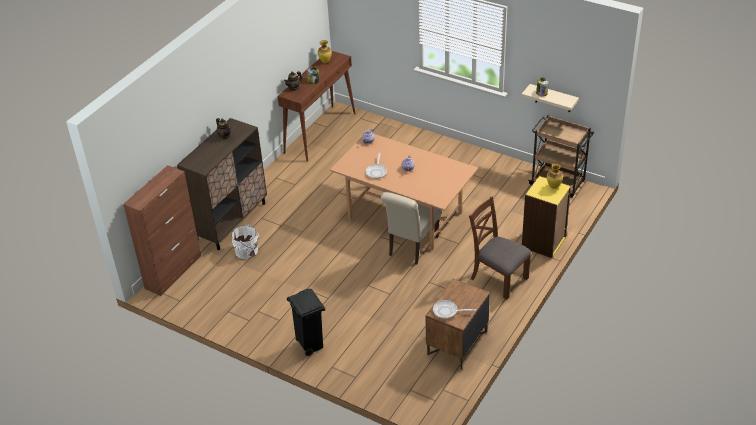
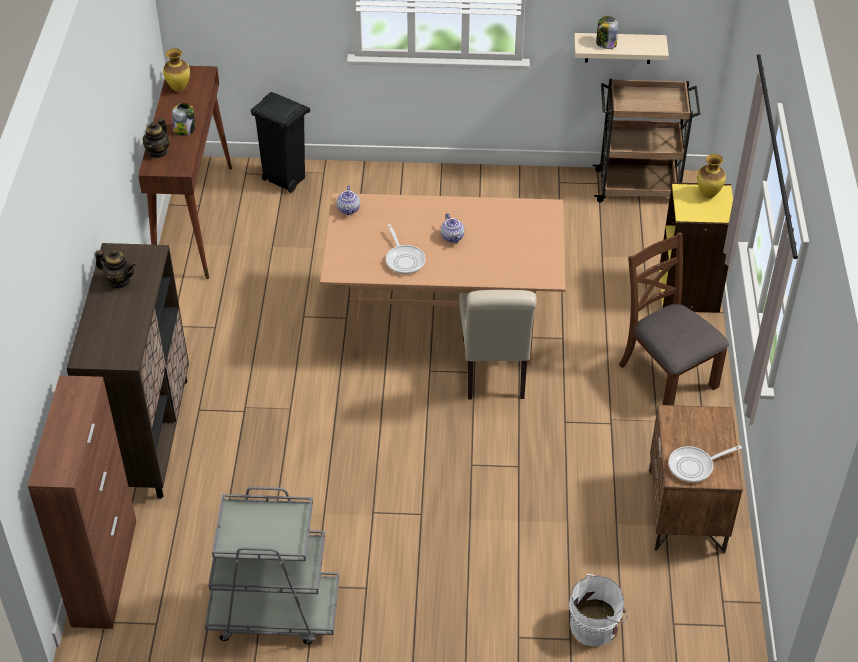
camera: 30 degrees left, 5 degrees up
white bucket [232,224,259,259] -> white bucket moved to [569,574,628,647]
black trash can [287,289,325,356] -> black trash can moved to [250,92,310,193]
brown chair [469,196,531,300] -> brown chair turned 45 degrees clockwise [619,232,729,405]
none -> grey cart [205,487,339,644]

